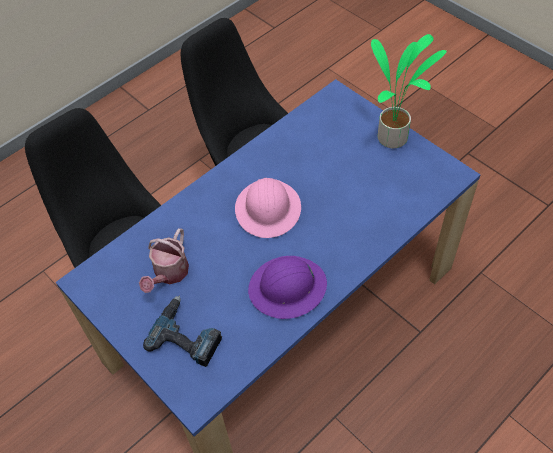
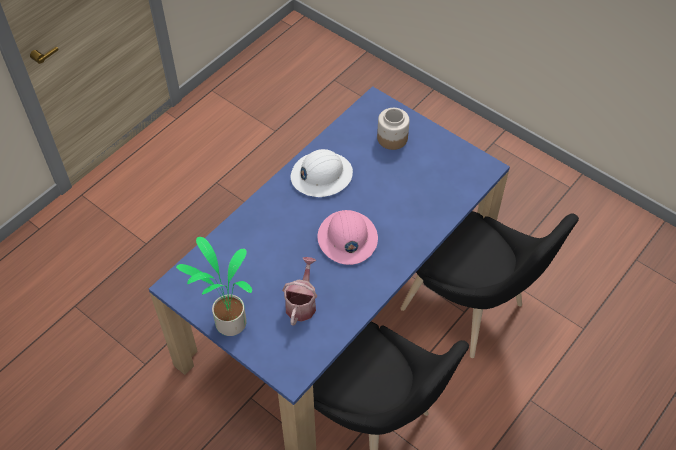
camera: 170 degrees right, 0 degrees up
watering can [139,229,189,293] -> watering can moved to [282,257,317,325]
power drill [143,295,222,367] -> jar [377,108,410,150]
purple hard hat [248,256,327,319] -> white hard hat [291,149,353,197]

